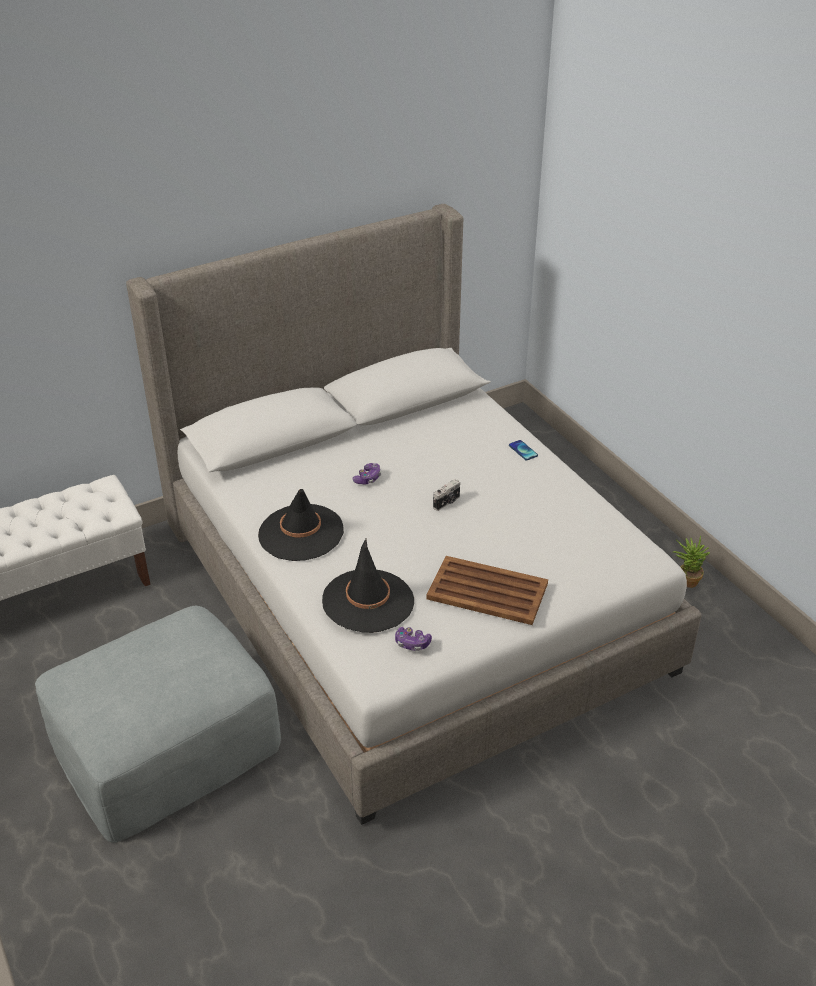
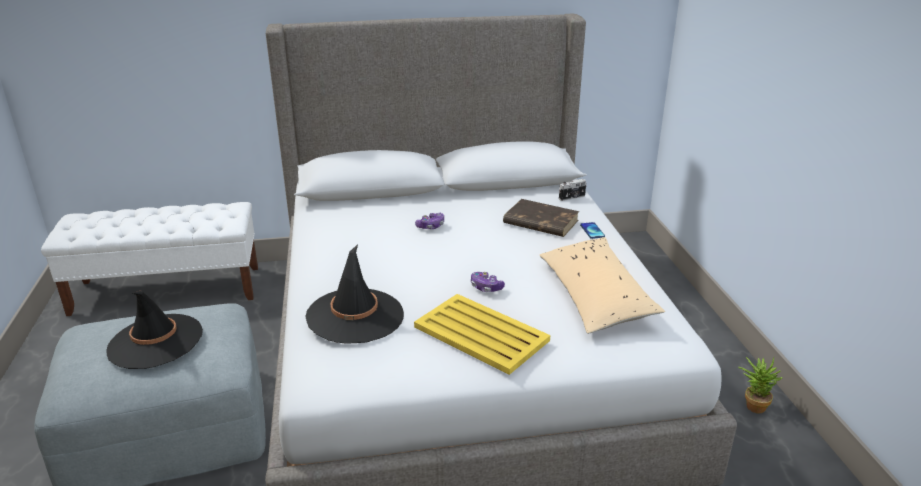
camera: 20 degrees right, 10 degrees down
black hat [258,489,344,561] -> black hat moved to [106,291,203,369]
game controller [395,627,432,651] -> game controller moved to [471,272,505,292]
brown tray [426,556,548,625] -> yellow tray [414,294,550,375]
camera [433,479,460,511] -> camera moved to [559,179,587,201]
none -> brown book [503,199,579,237]
none -> beige pillow [540,237,665,334]

